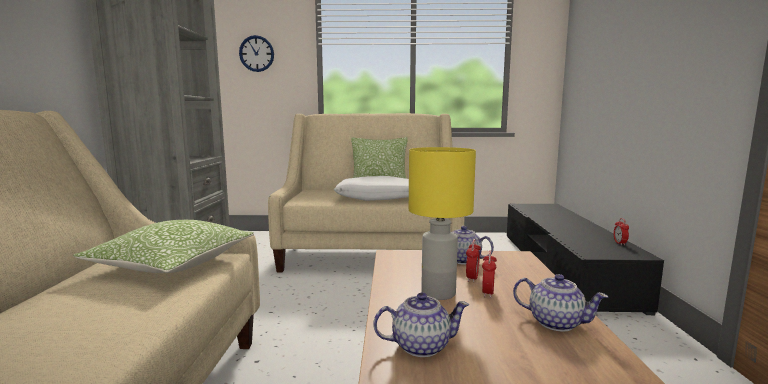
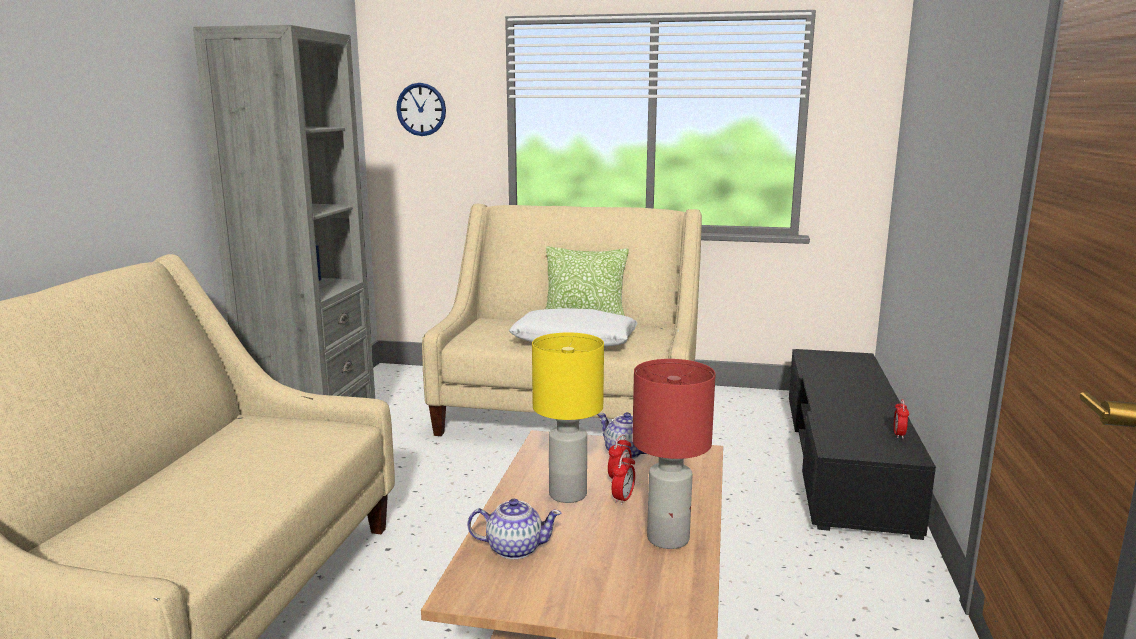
camera: 10 degrees right, 5 degrees up
pillow [73,220,254,273] -> none
teapot [513,274,608,332] -> red table lamp [632,359,716,549]

